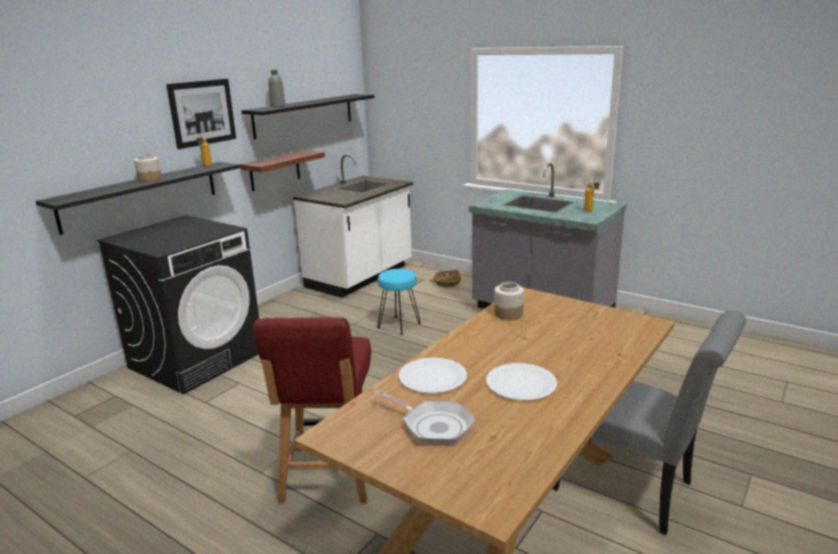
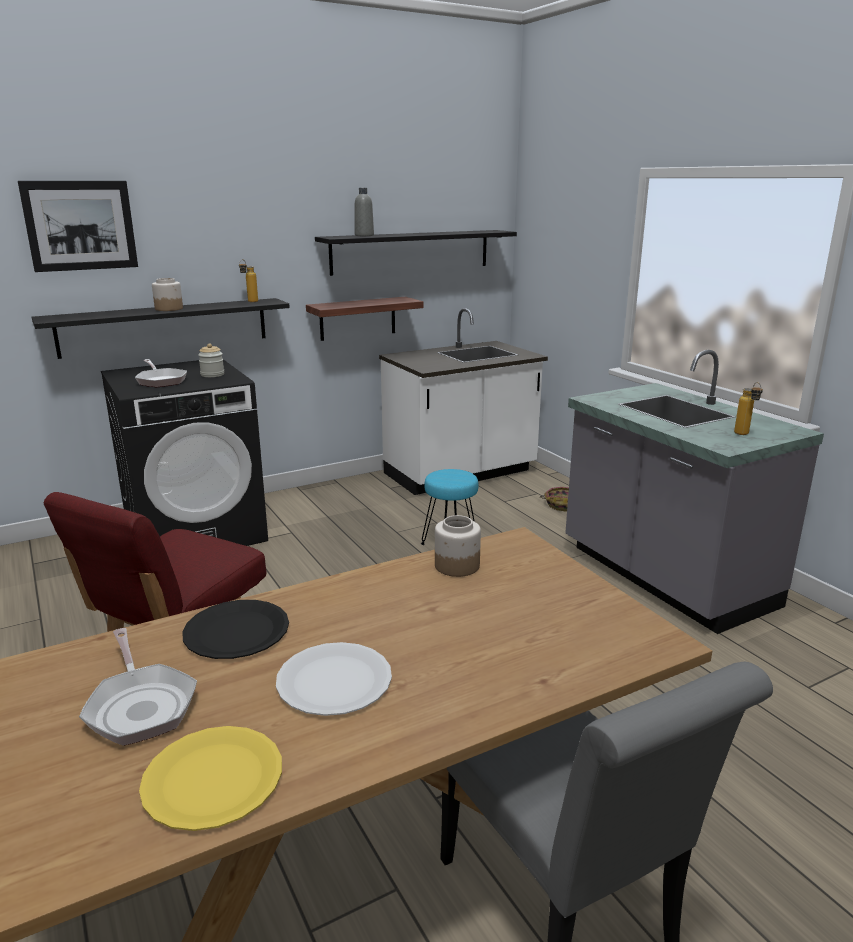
camera: 25 degrees right, 0 degrees up
picture [166,79,236,149] -> picture moved to [18,181,138,272]
white plate [399,358,467,394] -> black plate [182,600,289,659]
none -> frying pan [135,359,187,387]
none -> yellow plate [139,726,282,831]
none -> jar [198,343,224,377]

